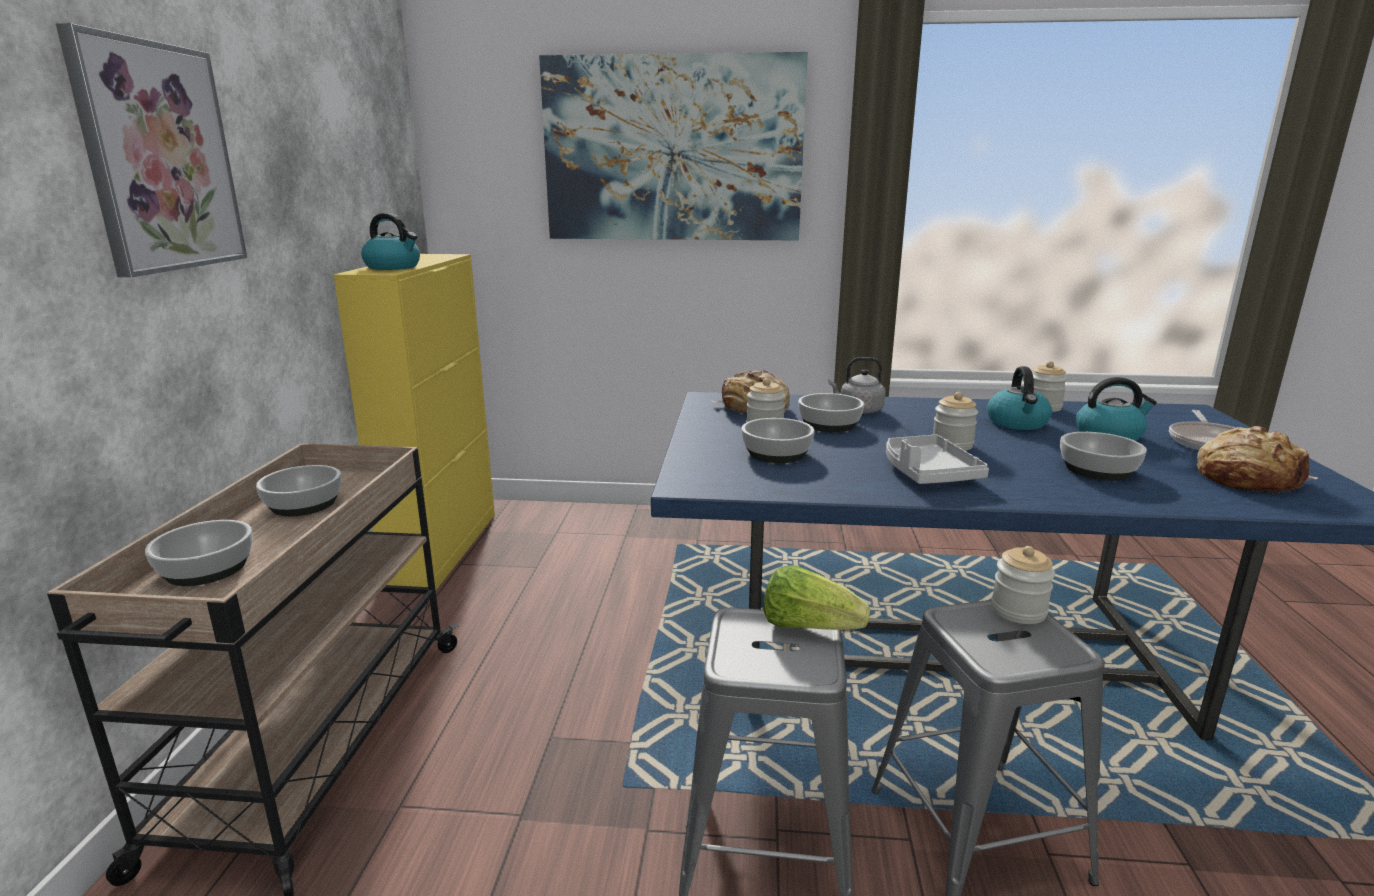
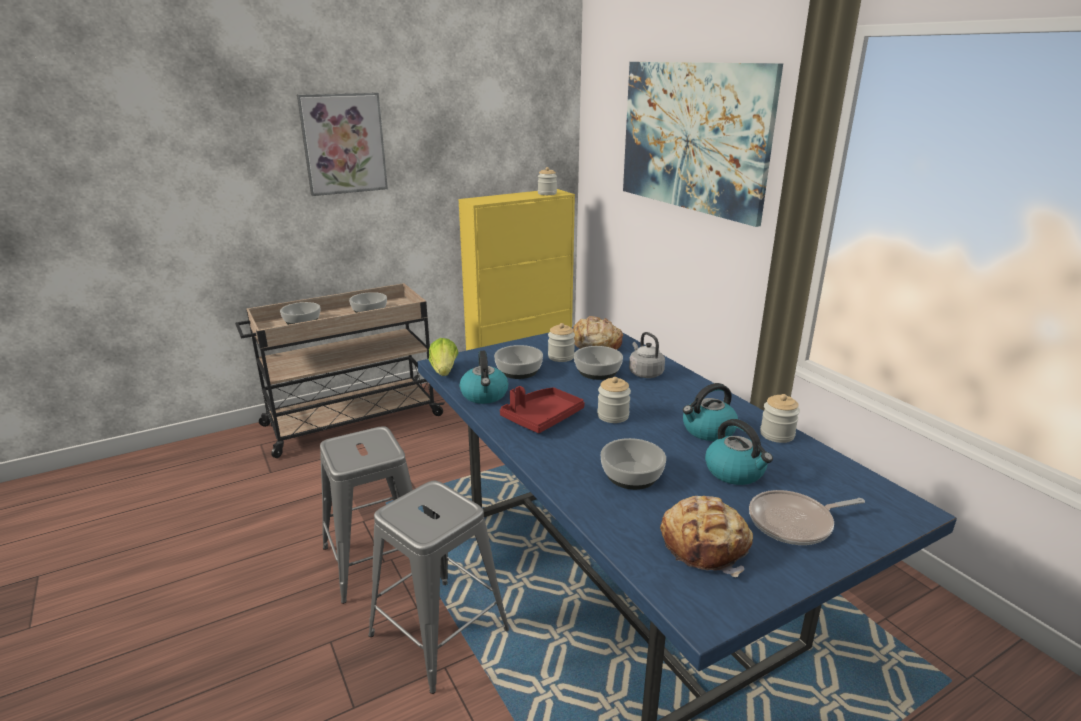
camera: 55 degrees right, 5 degrees up
kettle [361,213,420,270] -> kettle moved to [459,351,508,404]
lettuce [763,565,870,630] -> lettuce moved to [429,338,458,376]
grey tray [886,435,989,484] -> red tray [500,386,585,433]
jar [991,546,1055,624] -> jar moved to [538,167,557,195]

